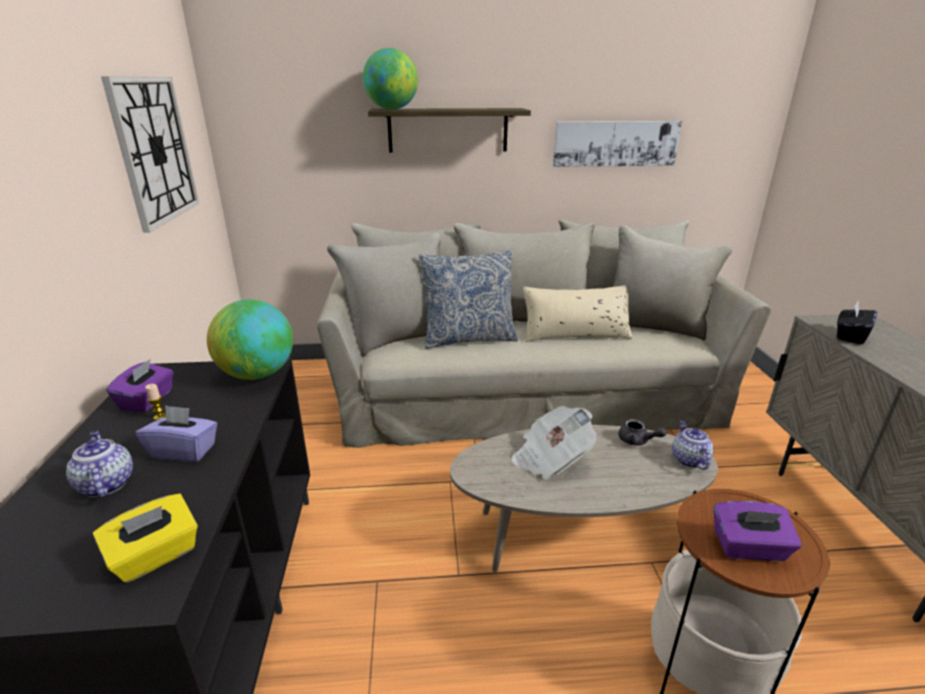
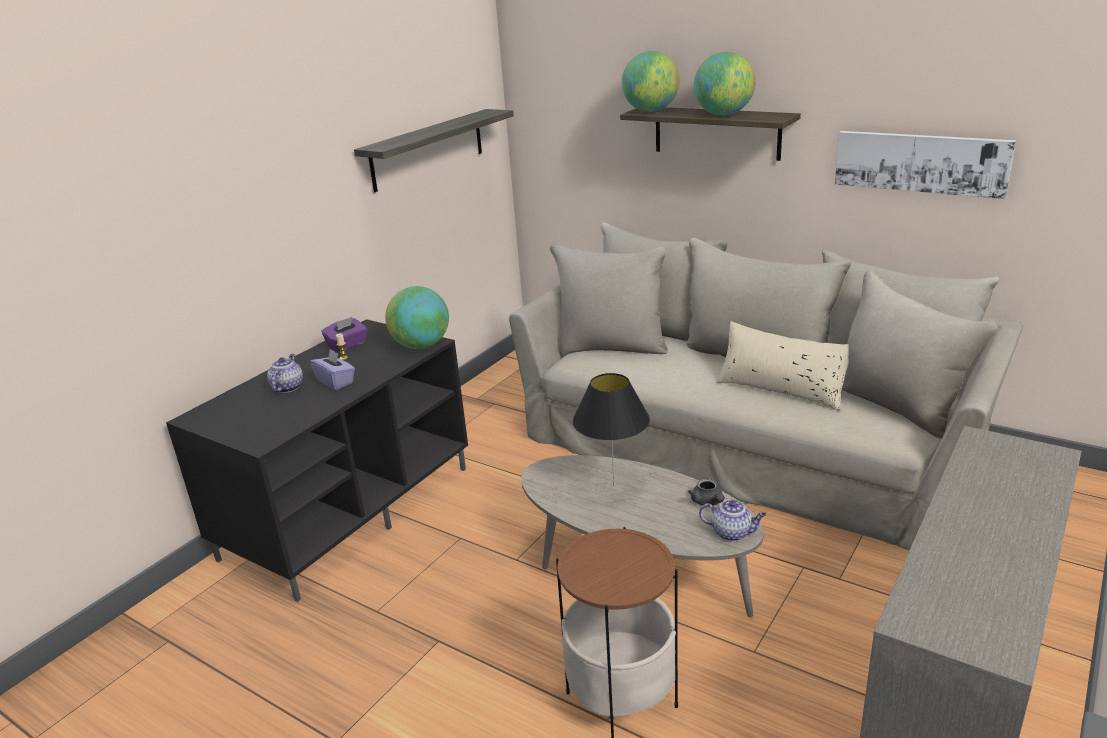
camera: 40 degrees right, 0 degrees up
yellow tissue box [93,494,198,583] -> none
wall clock [101,77,199,233] -> shelf [354,109,514,192]
pillow [419,249,518,349] -> none
newspaper [511,406,597,479] -> black table lamp [573,373,650,487]
teapot [672,420,714,470] -> teapot turned 75 degrees clockwise [699,499,766,541]
purple tissue box [714,501,802,561] -> none
black tissue box [837,300,877,344] -> none
none -> globe [694,52,755,116]

